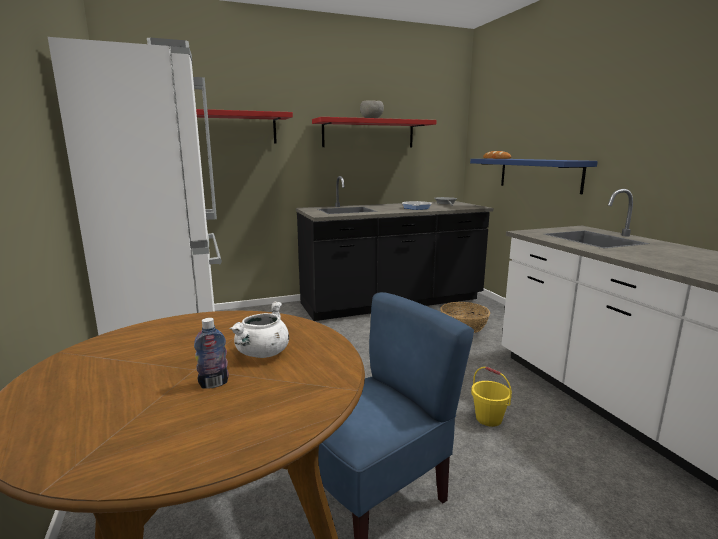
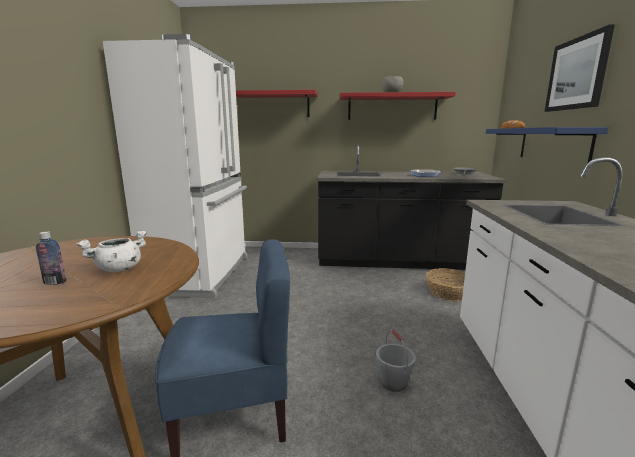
camera: 25 degrees right, 0 degrees up
yellow bucket [471,367,512,427] -> grey bucket [376,330,416,392]
none -> picture [545,24,615,112]

